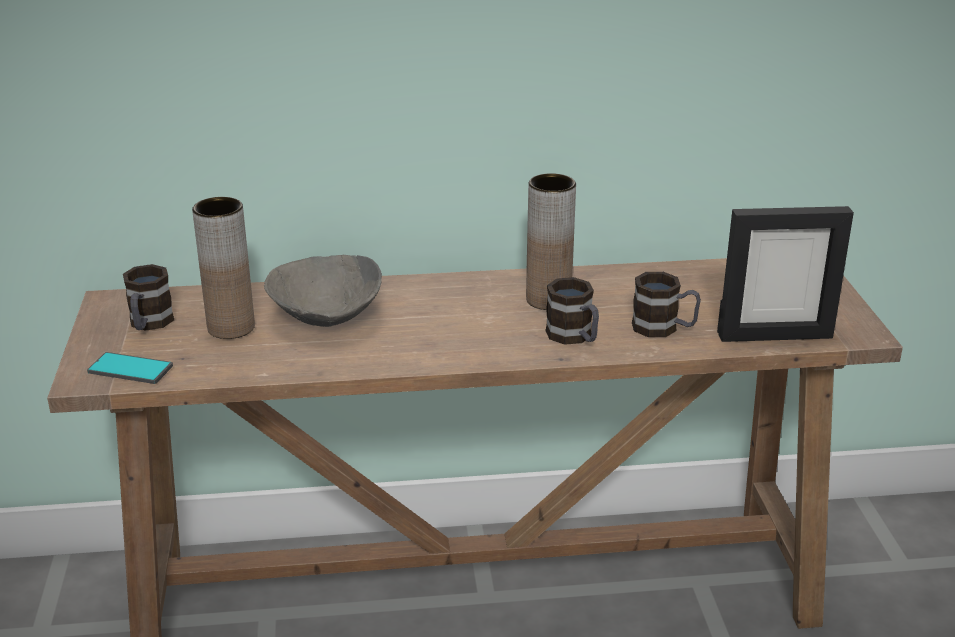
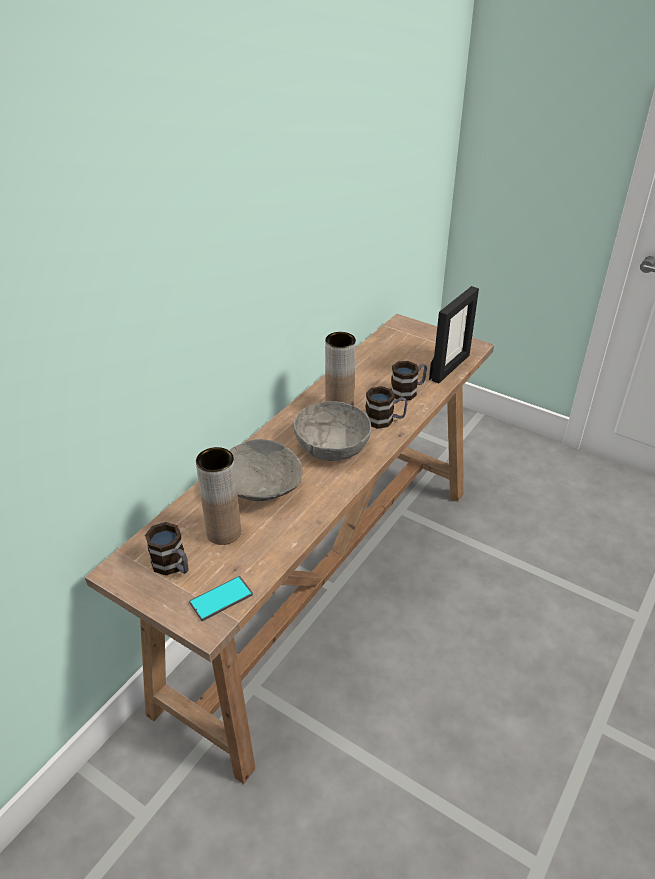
camera: 50 degrees left, 10 degrees up
none -> grey bowl [294,401,371,461]

